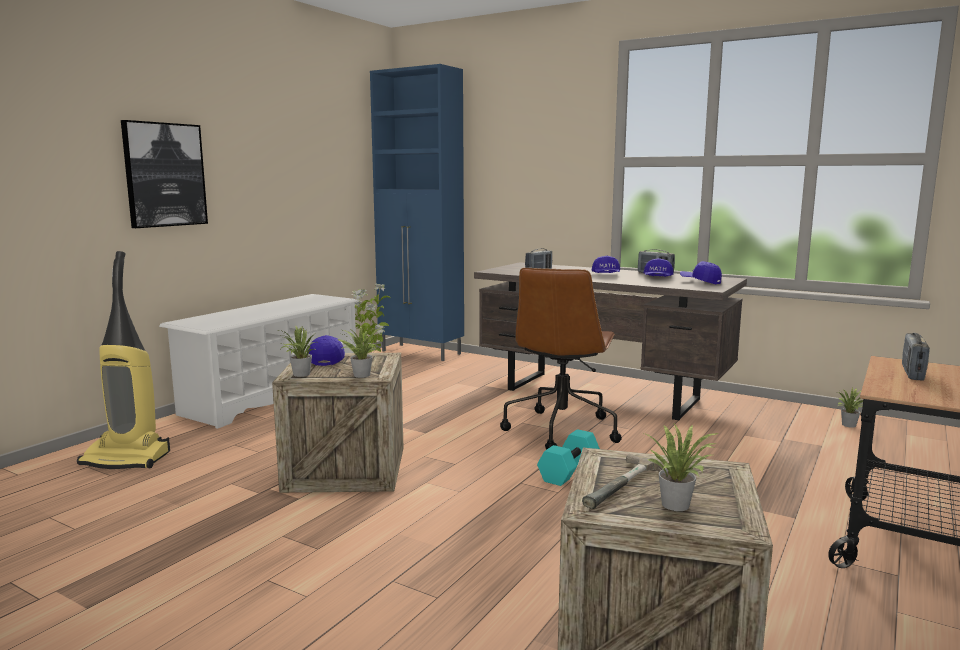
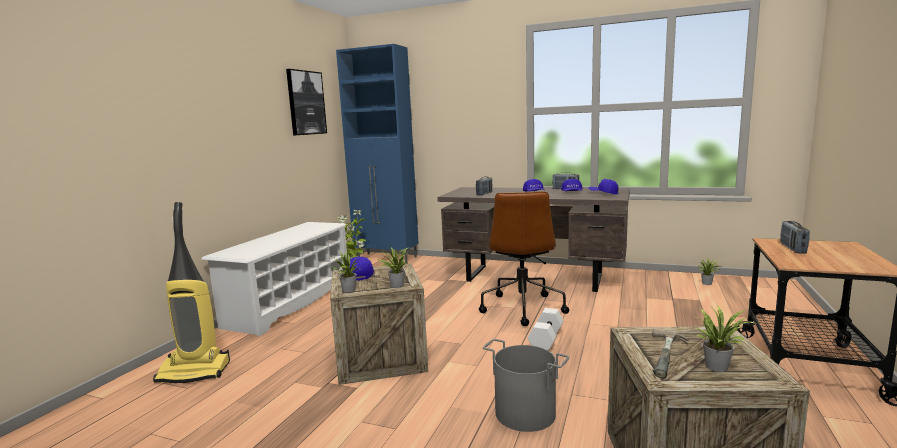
camera: 10 degrees left, 0 degrees up
picture [121,120,208,228] -> picture moved to [286,69,327,135]
turquoise dumbbell [537,429,600,486] -> white dumbbell [528,308,564,351]
none -> grey bucket [483,339,570,432]

